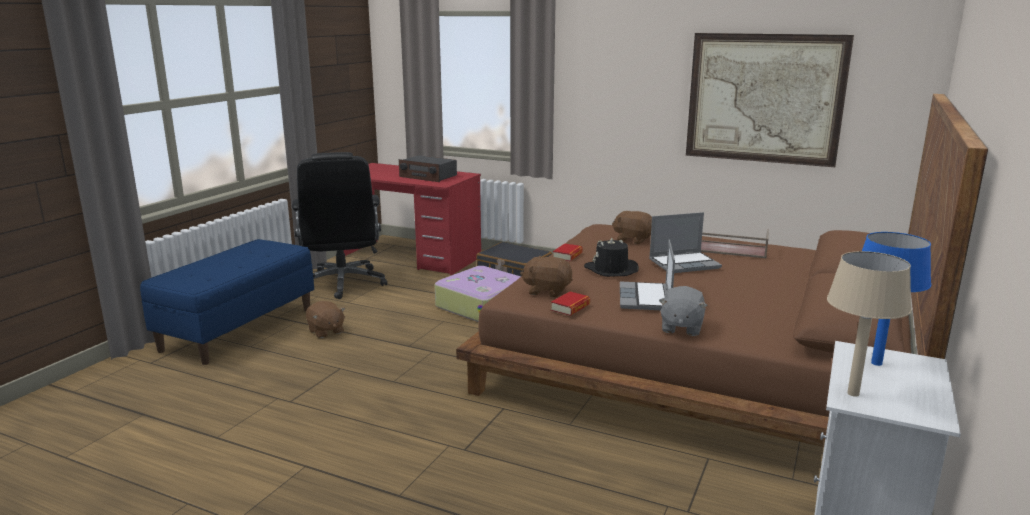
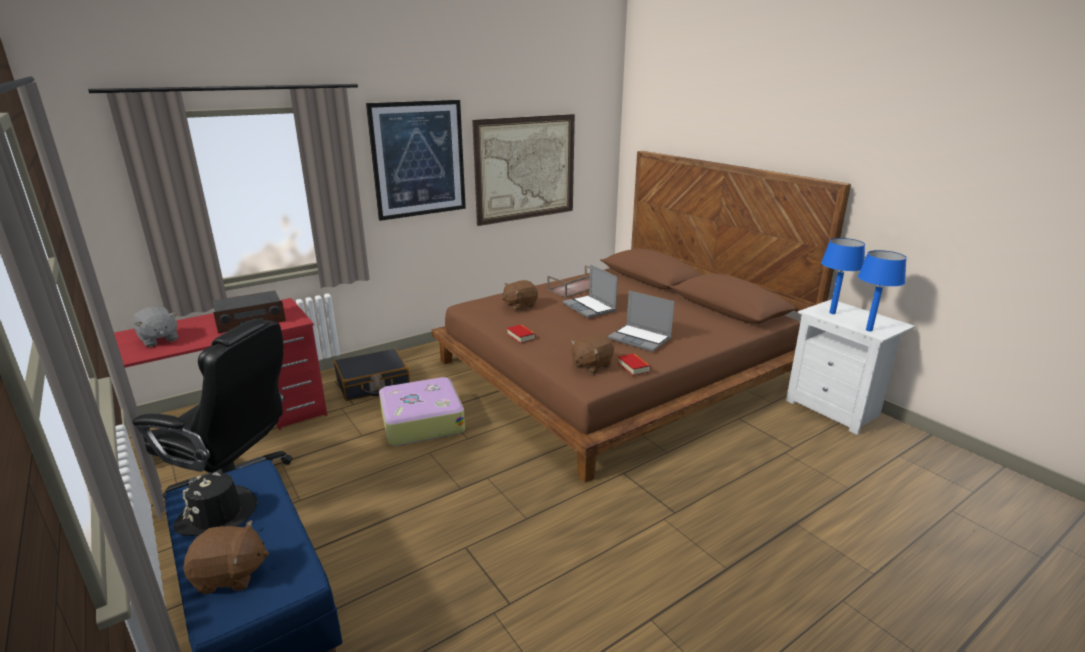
camera: 60 degrees left, 5 degrees up
brown plush toy [306,301,345,338] -> brown plush toy moved to [183,520,269,594]
black hat [584,237,639,277] -> black hat moved to [173,472,257,536]
laptop [649,212,722,273] -> laptop turned 135 degrees clockwise [563,264,618,318]
grey plush toy [659,286,707,336] -> grey plush toy moved to [133,307,179,347]
beige table lamp [827,251,911,397] -> blue table lamp [858,250,907,331]
none -> picture [366,100,466,221]

